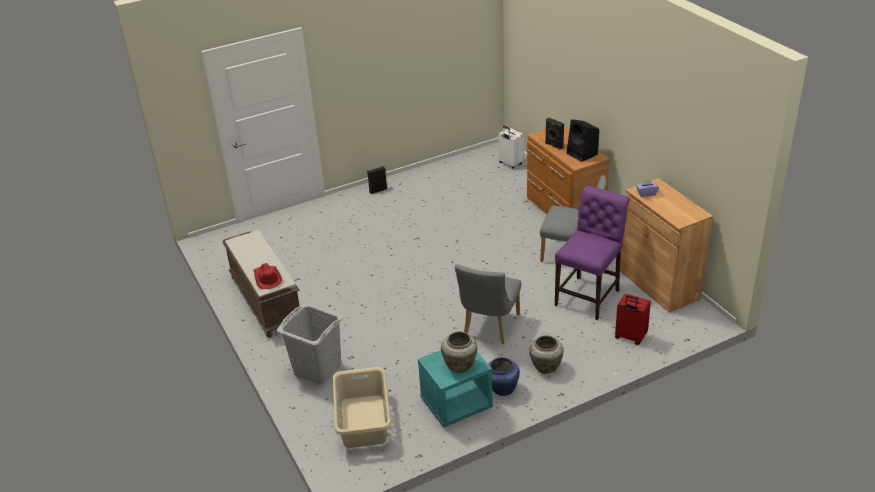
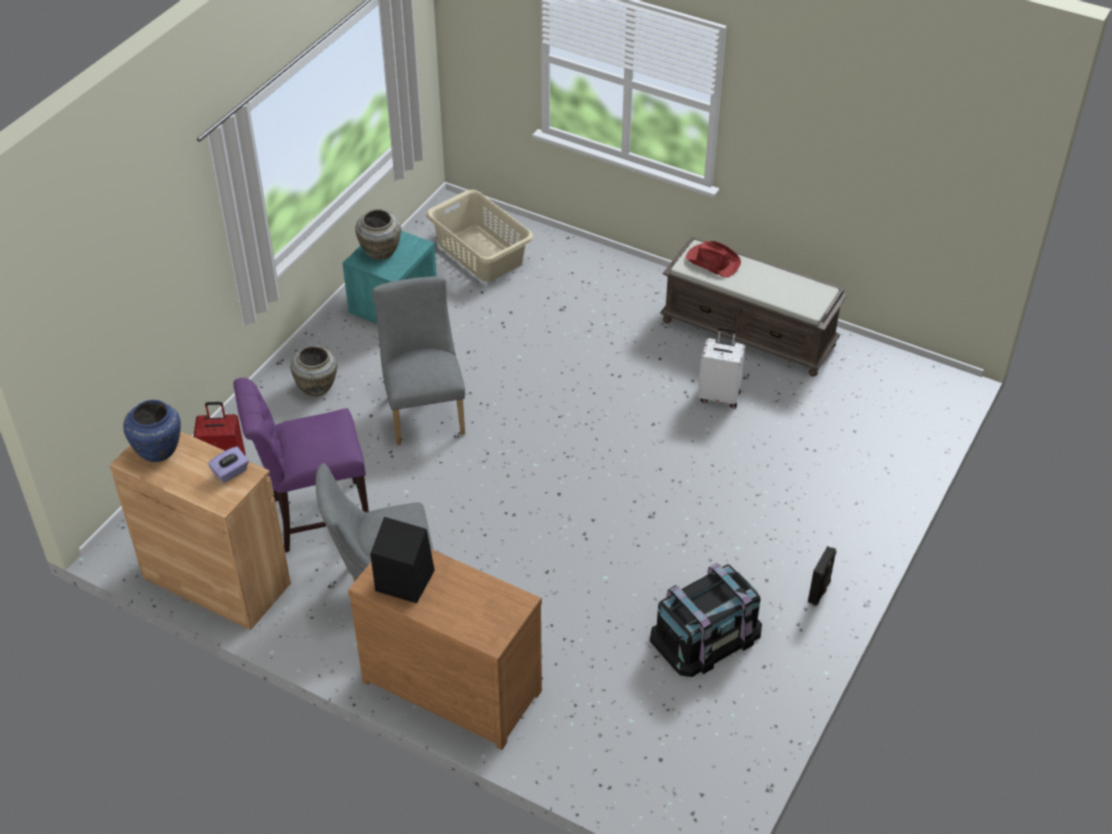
camera: 145 degrees right, 10 degrees up
grey laundry basket [277,303,343,384] -> none
blue vase [488,357,520,396] -> blue vase moved to [123,400,181,462]
white suitcase [498,126,524,169] -> white suitcase moved to [698,327,745,408]
black speaker [545,118,564,150] -> none
purple chair [555,186,630,320] -> purple chair turned 75 degrees clockwise [233,378,369,552]
none -> black storage box [650,563,762,677]

